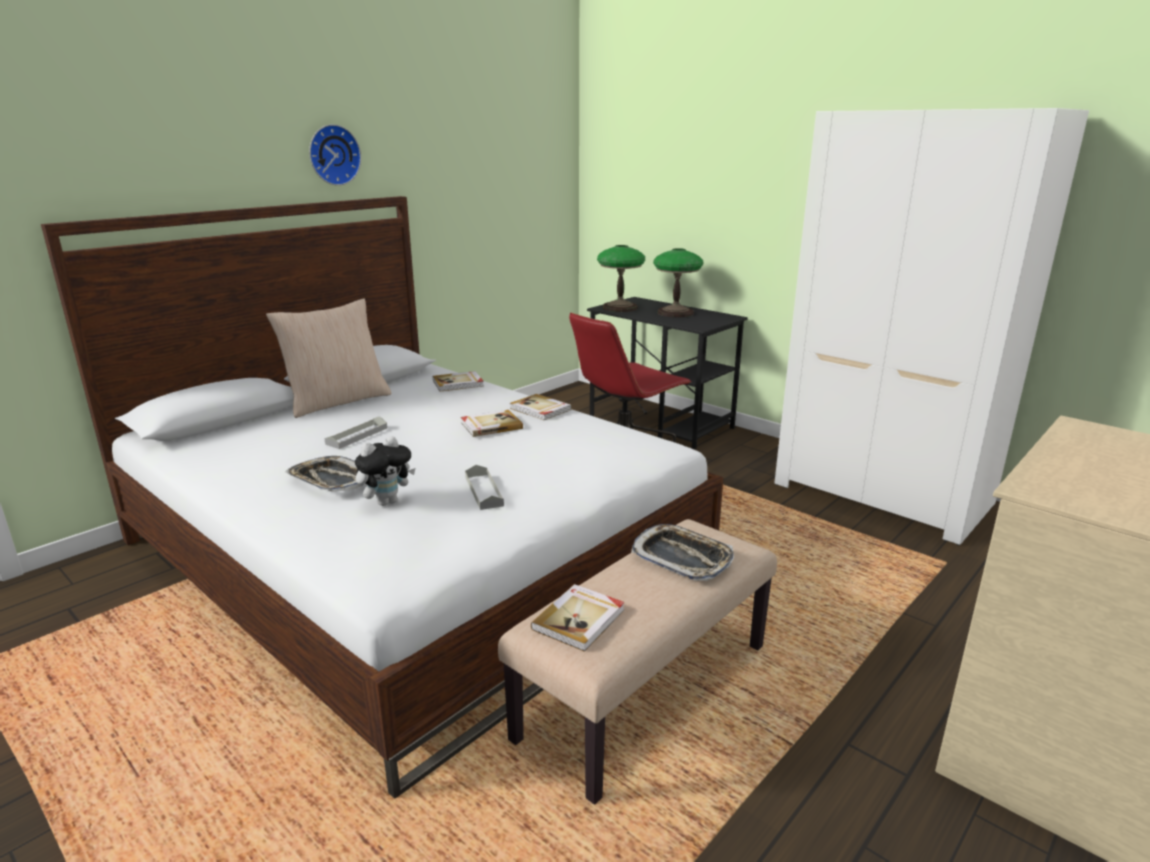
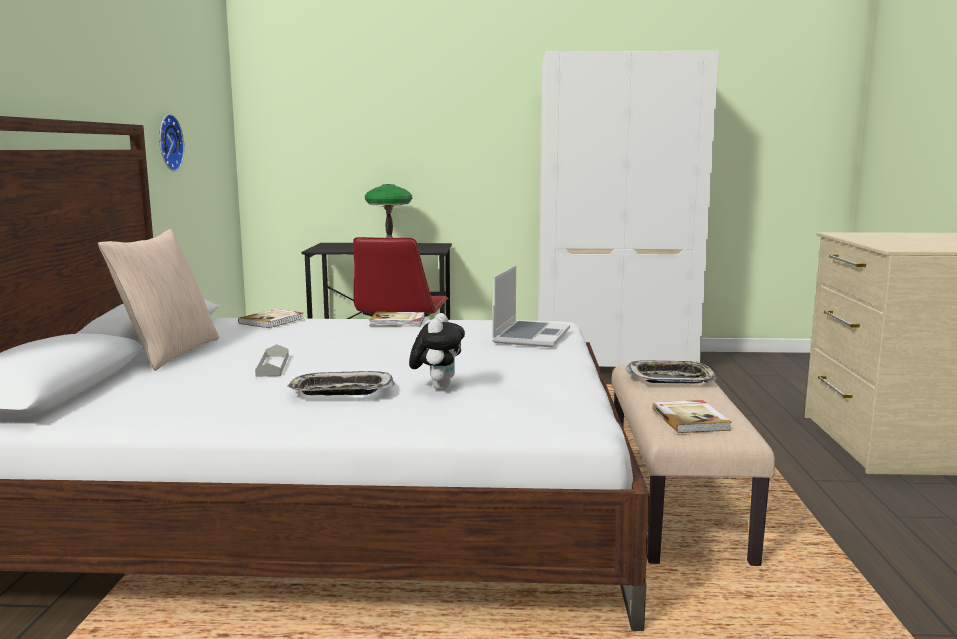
camera: 40 degrees left, 10 degrees down
wall clock [309,124,361,186] -> wall clock moved to [159,114,184,171]
book [461,410,523,437] -> none
grey tray [465,465,504,510] -> none
table lamp [597,245,645,312] -> none
none -> laptop [492,265,570,348]

